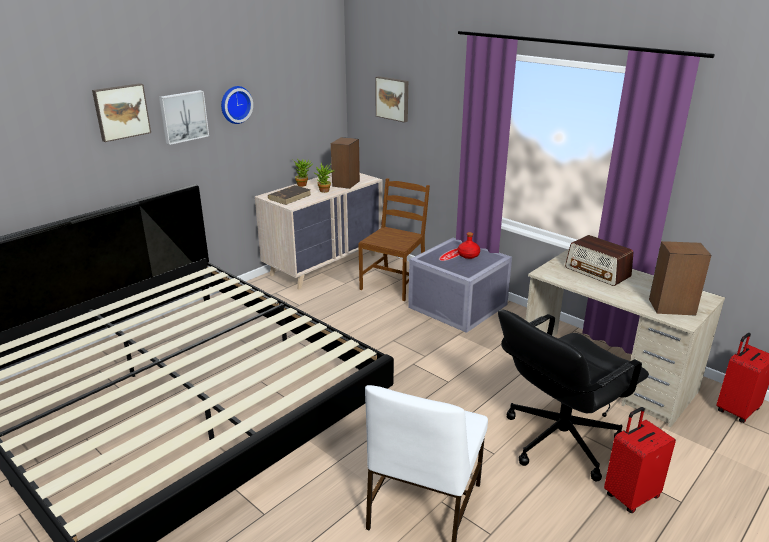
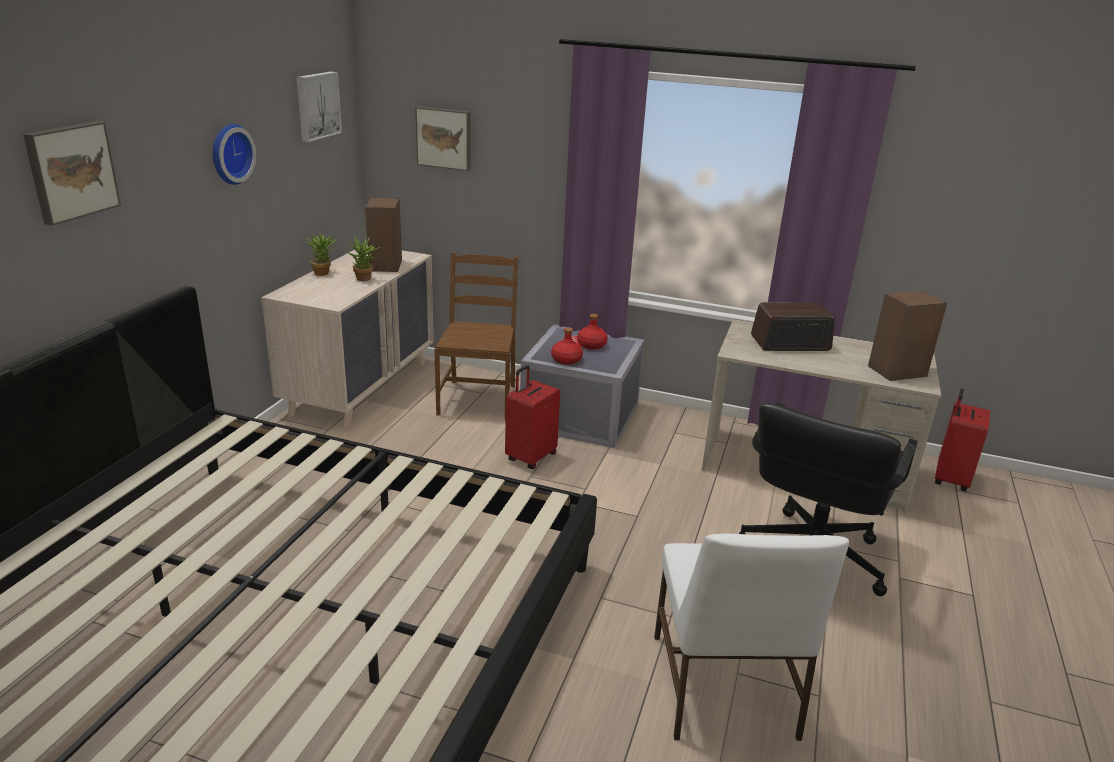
camera: 25 degrees left, 0 degrees up
picture [159,90,209,145] -> picture moved to [296,71,342,142]
brown book [268,185,311,205] -> none
radio [565,235,633,286] -> radio turned 150 degrees clockwise [751,302,835,351]
red suitcase [604,407,676,513] -> red suitcase moved to [505,365,560,469]
none -> red bottle [551,327,583,365]

